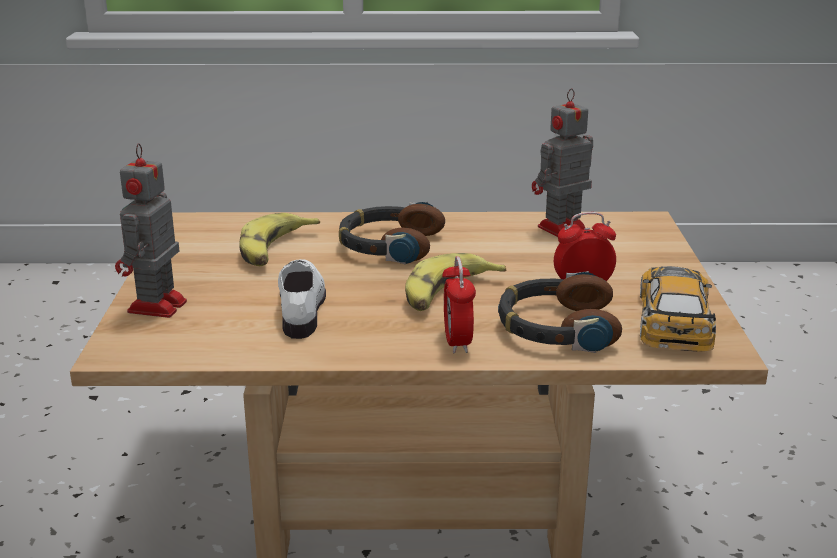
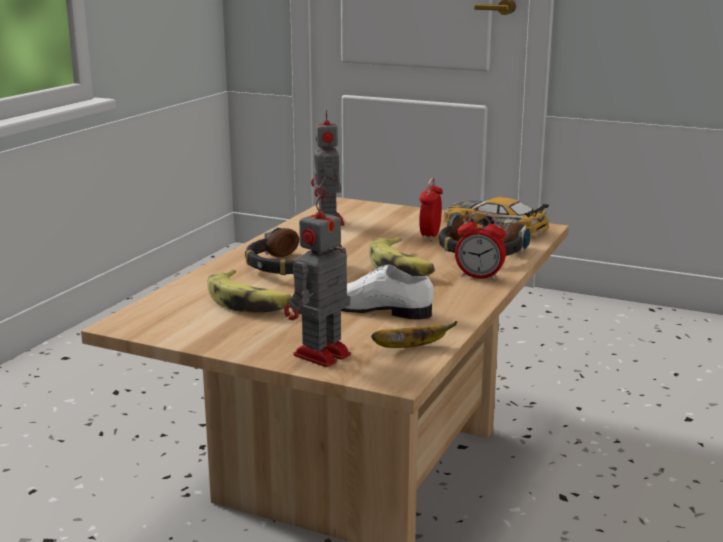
camera: 65 degrees left, 5 degrees down
toy robot [115,143,187,318] -> toy robot turned 90 degrees clockwise [284,197,351,367]
none -> banana [371,321,457,348]

